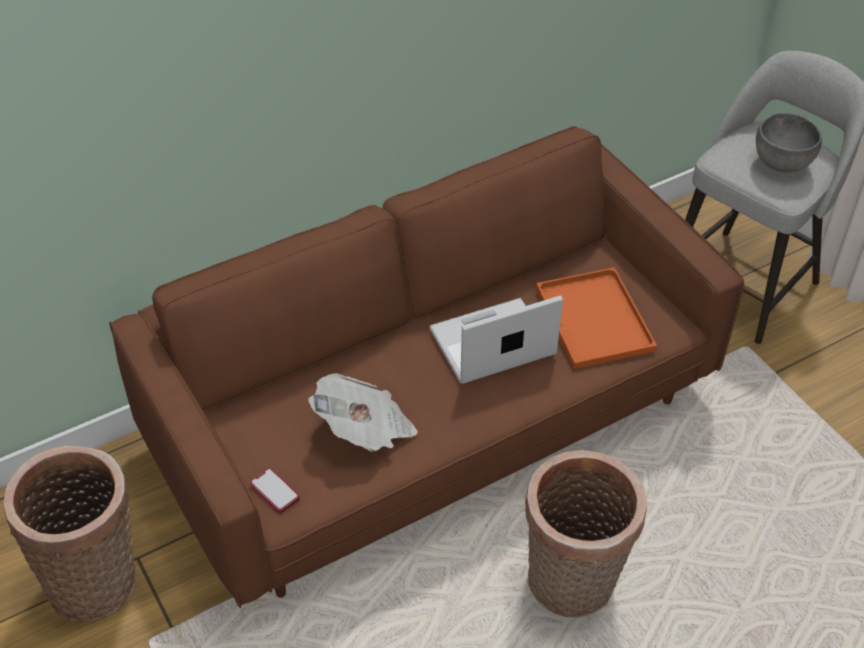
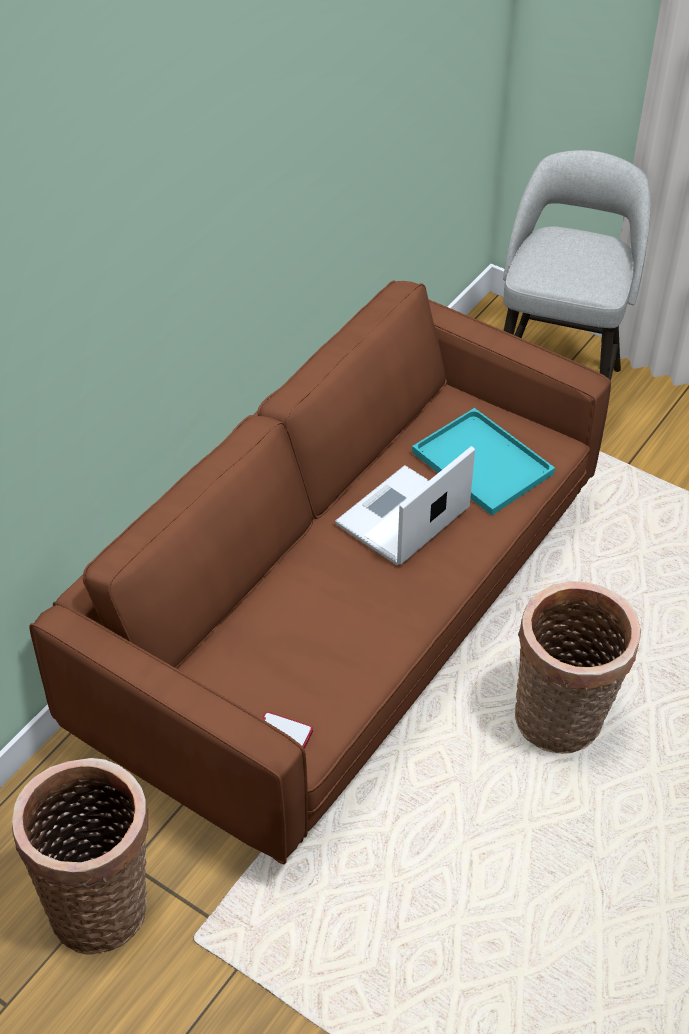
camera: 25 degrees left, 0 degrees up
newspaper [308,373,418,452] -> none
orange tray [536,267,657,369] -> turquoise tray [412,408,555,515]
grey bowl [756,112,822,172] -> none

